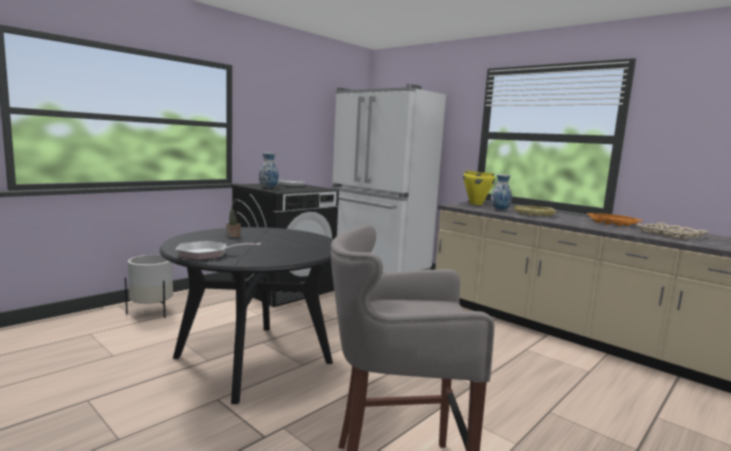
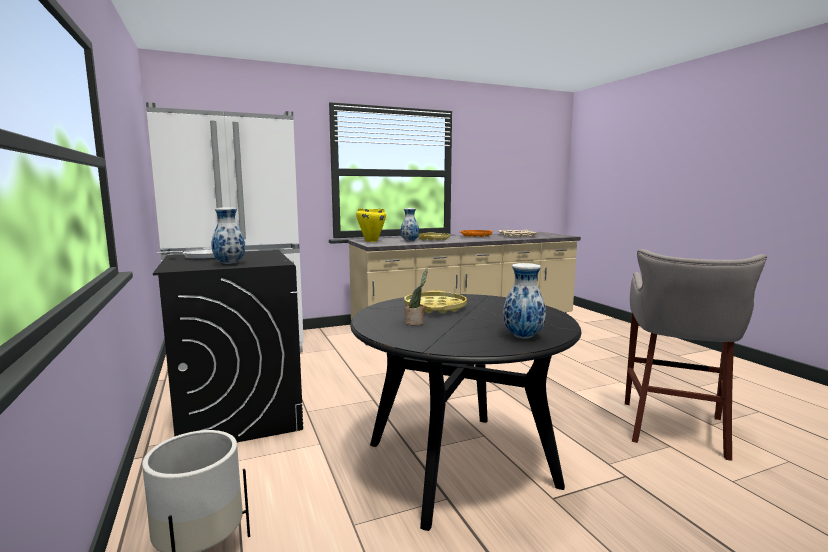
camera: 65 degrees left, 0 degrees up
frying pan [176,241,261,260] -> vase [503,263,546,338]
none -> yellow tray [404,291,467,313]

